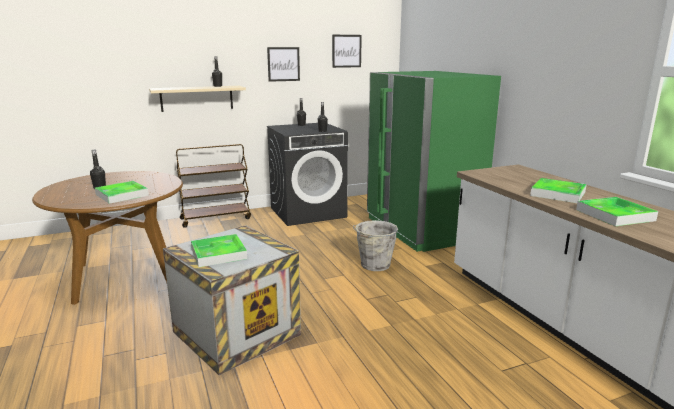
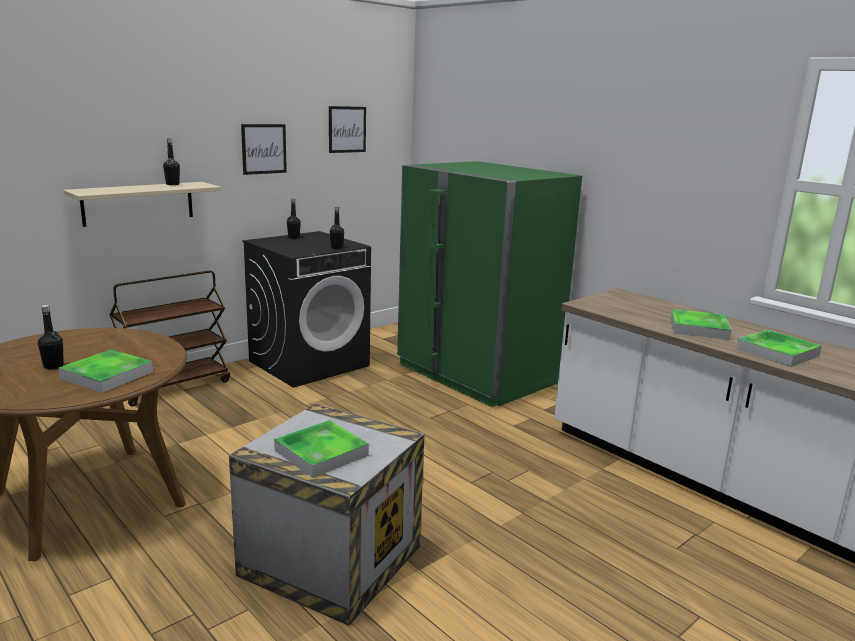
camera: 20 degrees left, 0 degrees up
grey bucket [353,220,398,271] -> none

